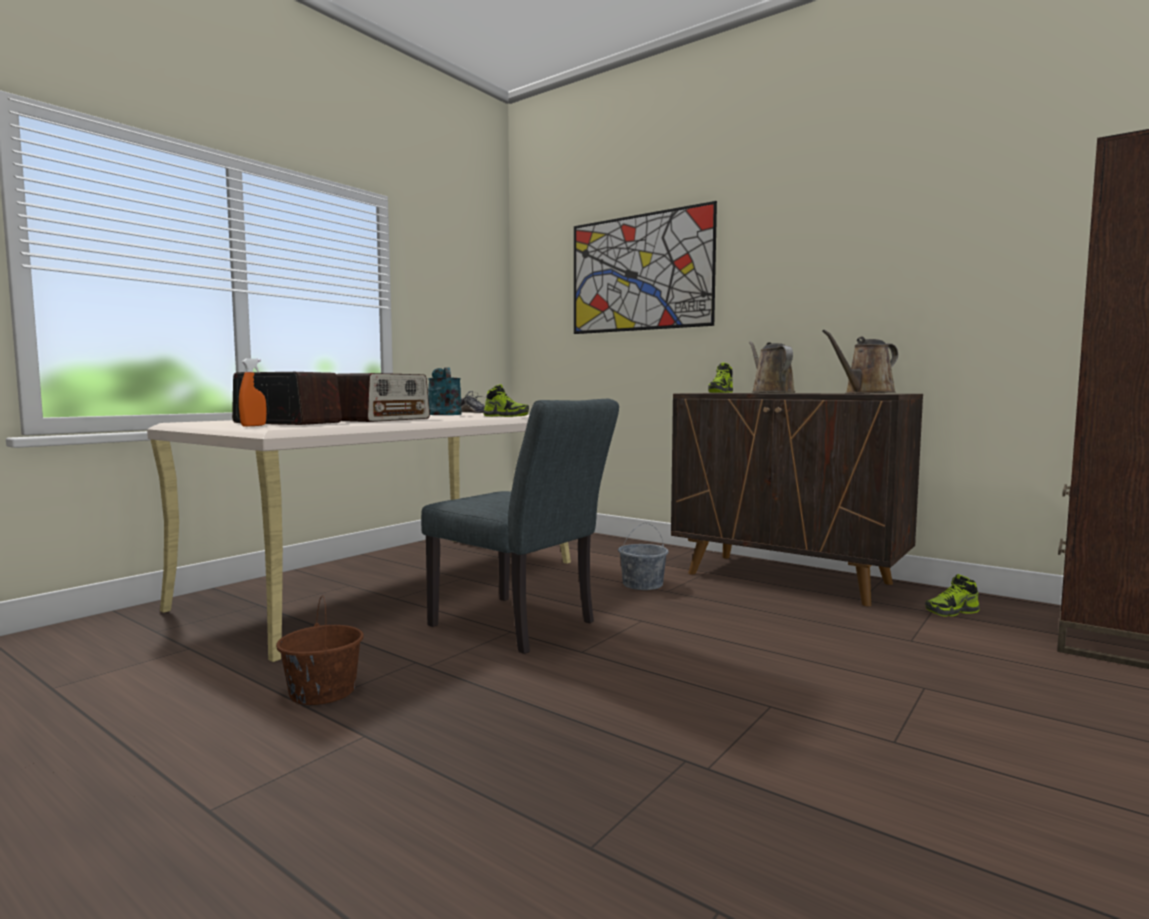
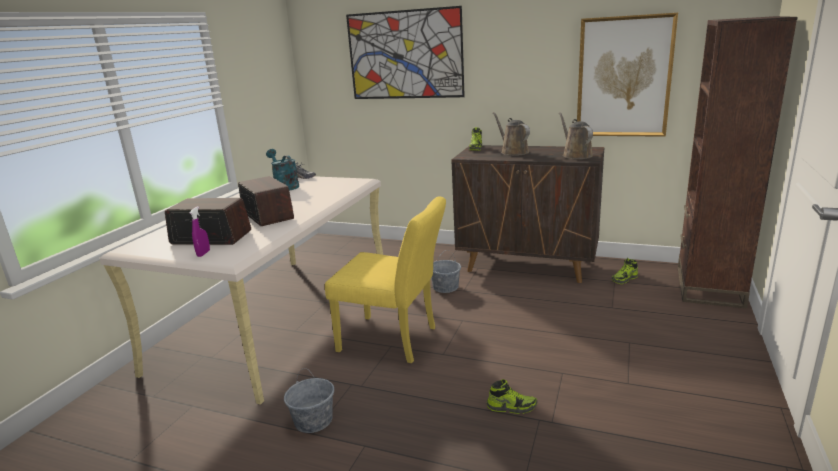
camera: 15 degrees left, 15 degrees up
orange spray bottle [239,359,266,427] -> purple spray bottle [190,206,210,257]
brown bucket [276,596,363,705] -> grey bucket [284,369,334,433]
radio [336,373,430,422] -> radio turned 45 degrees counterclockwise [238,176,294,226]
grey chair [421,399,619,654] -> yellow chair [325,196,446,363]
shoe [483,384,529,417] -> shoe moved to [487,379,538,414]
brown watering can [822,330,898,394] -> brown watering can turned 120 degrees clockwise [559,112,593,159]
none -> picture [577,13,678,137]

